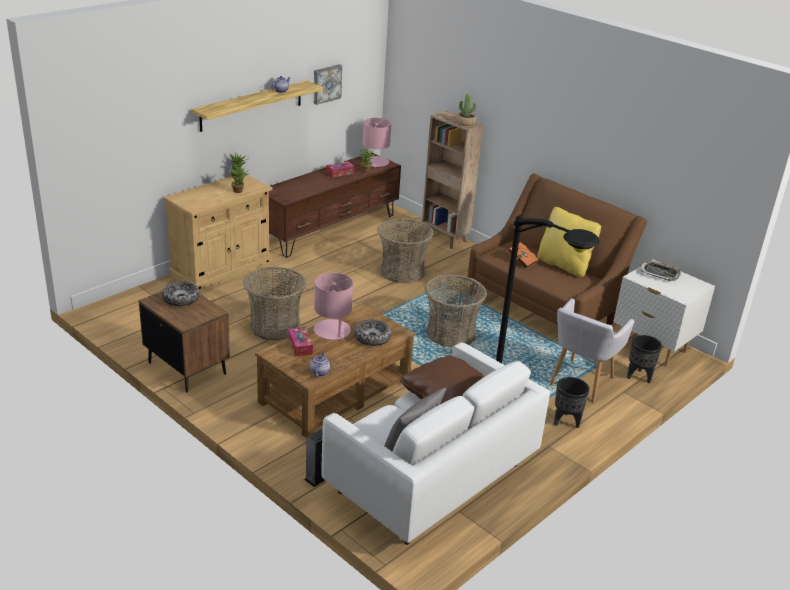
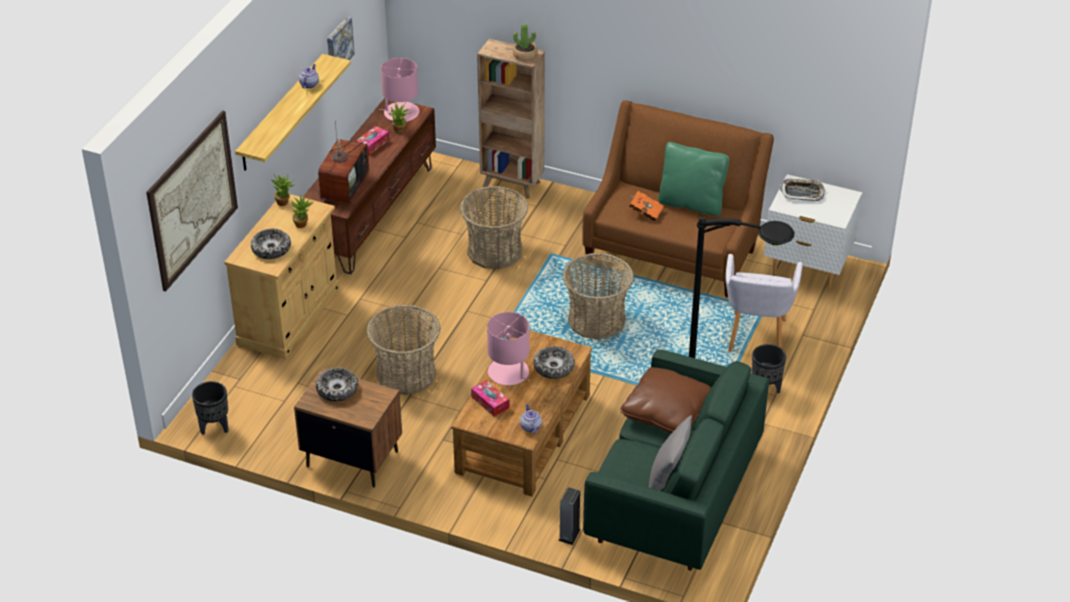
camera: 20 degrees left, 10 degrees up
white sofa [321,342,550,545] -> green sofa [583,349,769,571]
yellow pillow [537,207,601,278] -> green pillow [658,142,729,216]
black planter [627,335,662,383] -> black planter moved to [192,381,228,435]
none -> picture [146,110,238,291]
none -> bowl [251,229,291,259]
none -> television [318,123,369,203]

